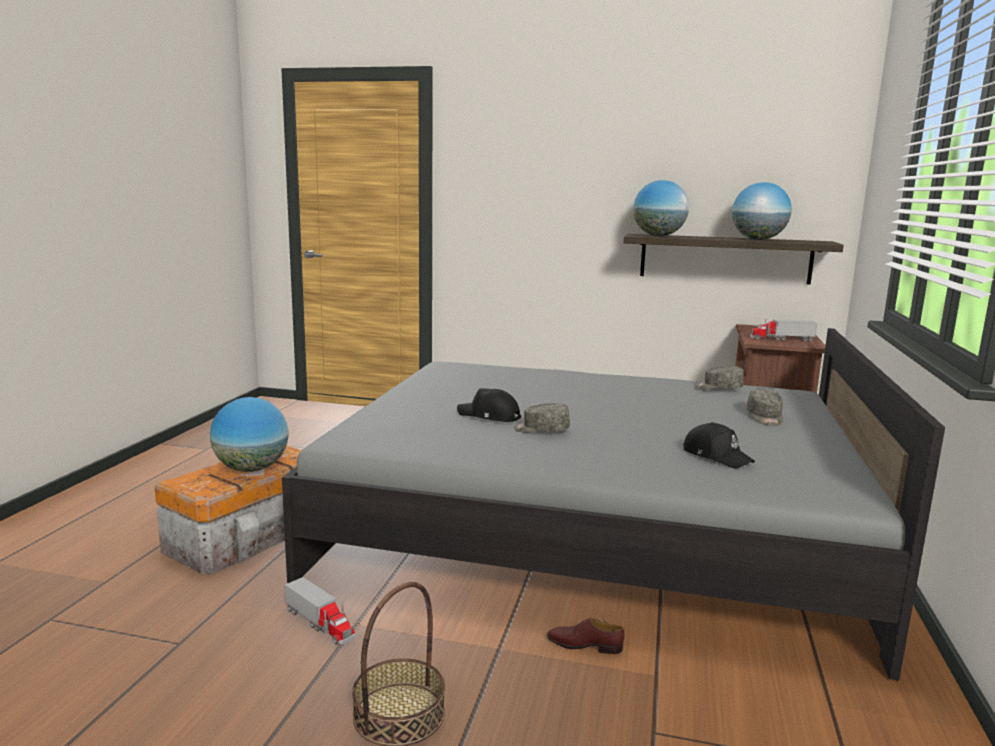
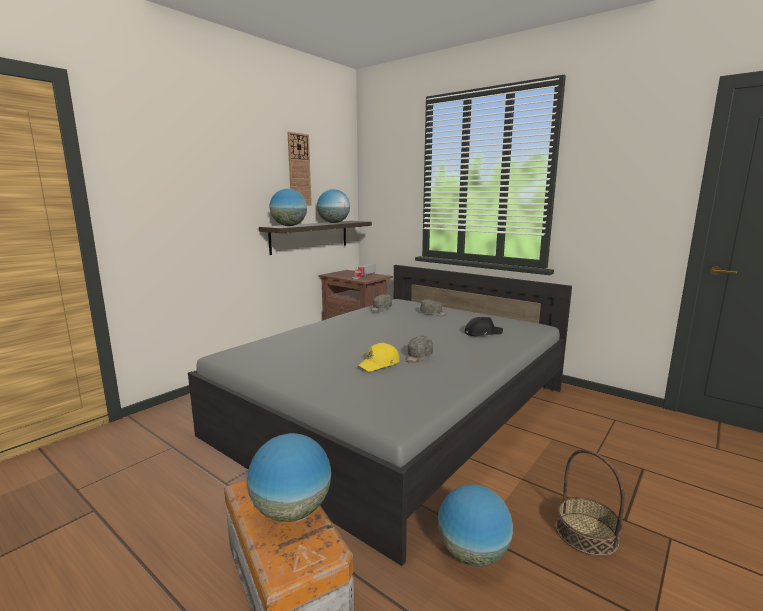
camera: 65 degrees left, 0 degrees up
toy truck [284,577,356,645] -> globe [438,484,513,567]
black cap [457,388,521,422] -> yellow cap [358,343,400,372]
brown shoe [547,618,625,654] -> none
none -> wall clock [287,132,312,205]

